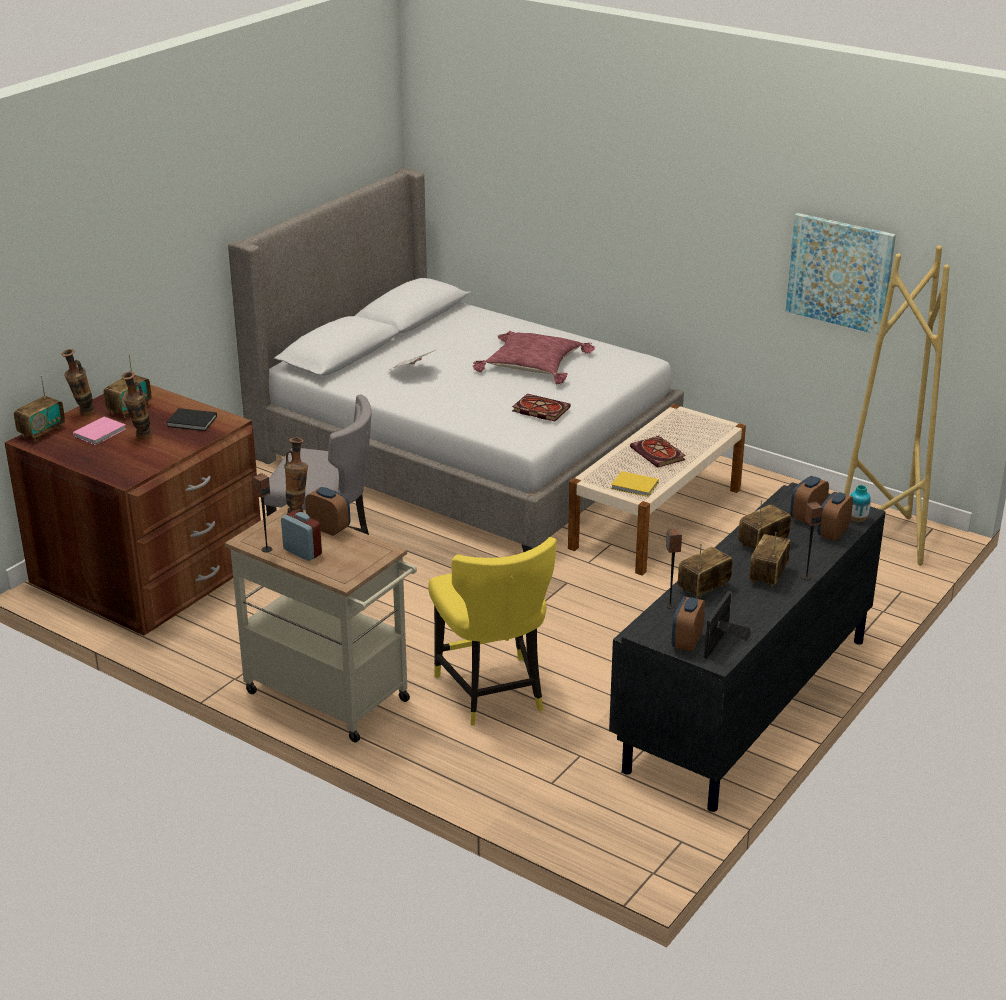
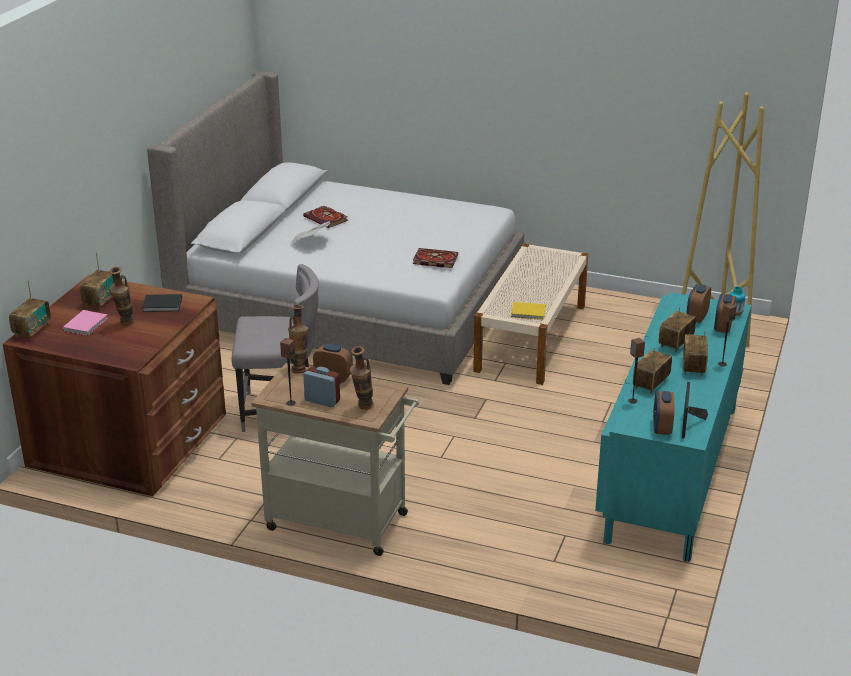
camera: 15 degrees left, 0 degrees up
vase [62,349,95,416] -> vase moved to [350,346,373,410]
yellow chair [428,537,557,726] -> none
red pillow [473,331,596,385] -> none
black cabinet [609,482,886,812] -> turquoise cabinet [595,292,751,562]
book [630,436,686,468] -> book moved to [303,206,348,228]
picture [786,213,896,335] -> none

